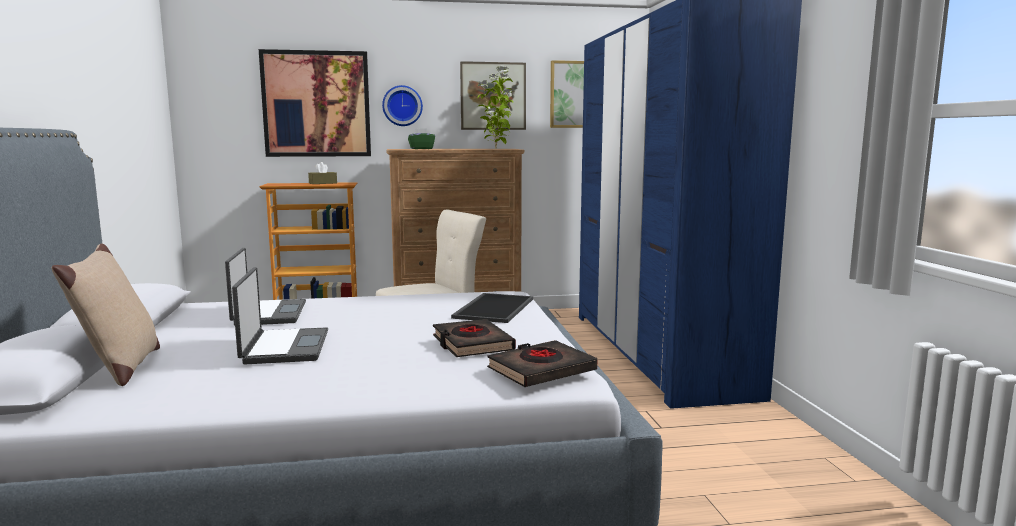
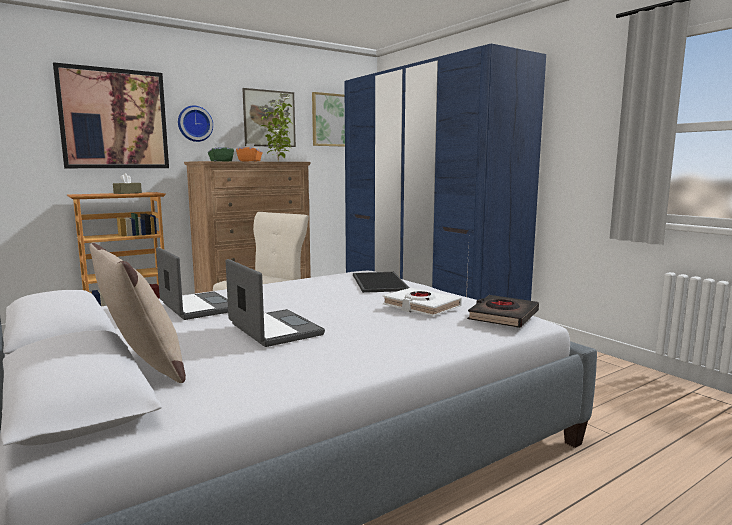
camera: 25 degrees left, 0 degrees up
black book [433,319,516,357] -> white book [383,288,462,316]
none -> orange tissue box [236,143,263,161]

